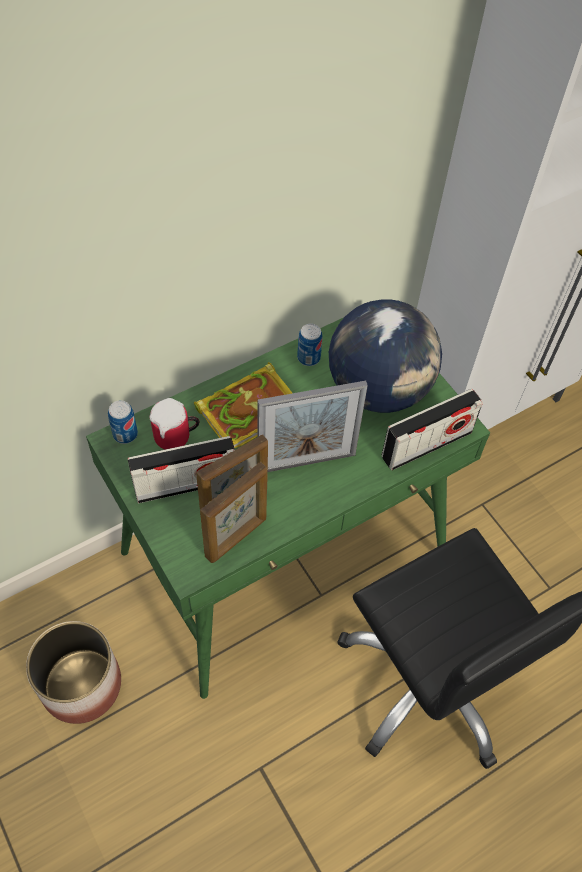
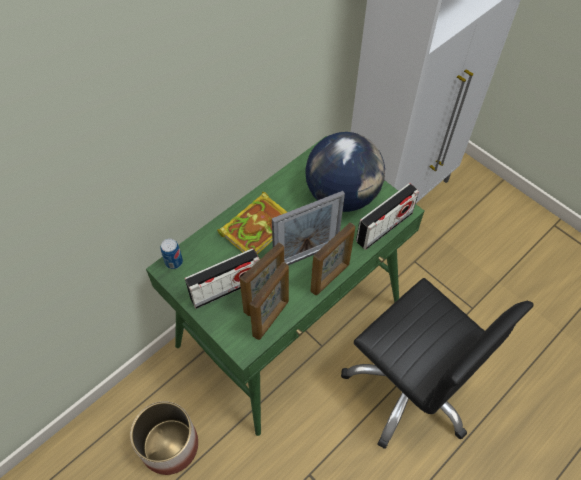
camera: 10 degrees left, 0 degrees up
mug [149,398,199,449] -> none
can [297,324,322,366] -> none
none -> picture frame [310,222,355,295]

